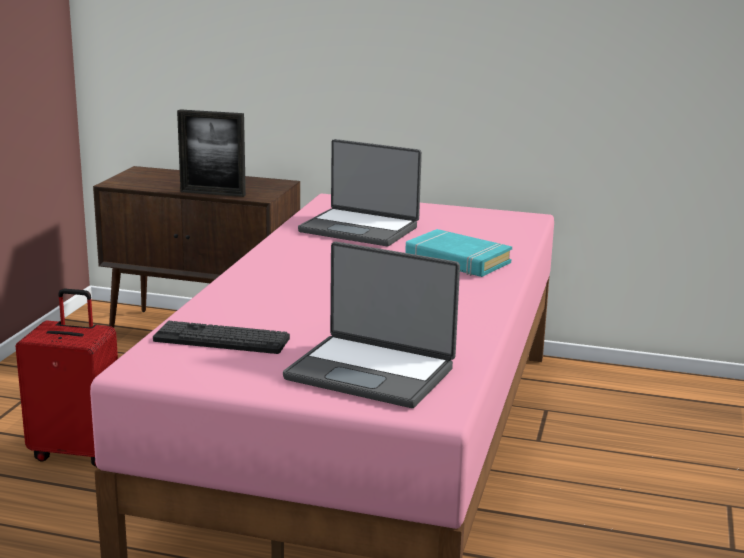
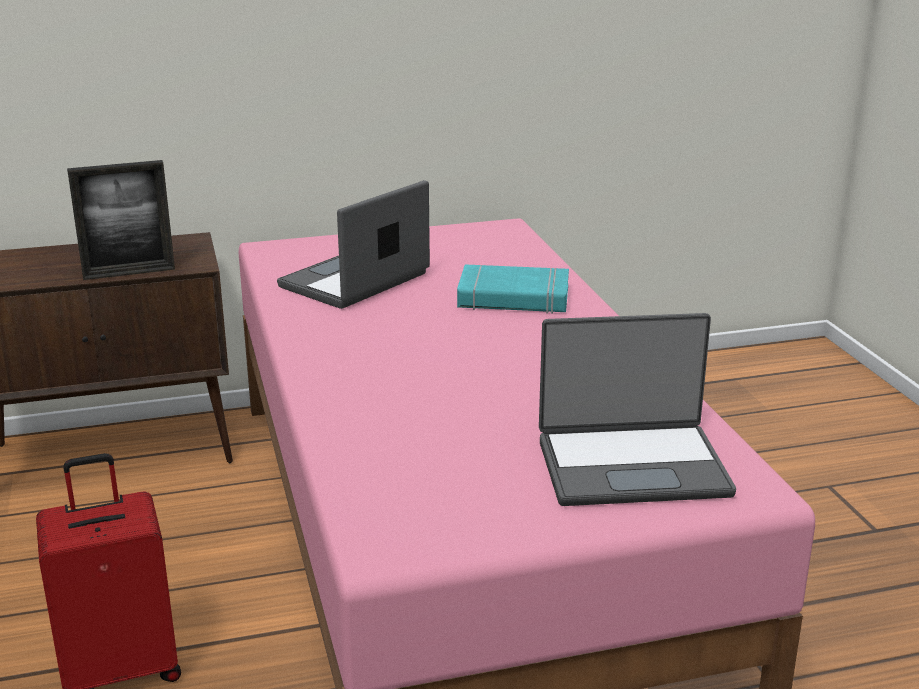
camera: 30 degrees left, 5 degrees up
keyboard [153,321,290,354] -> none
laptop [298,139,422,246] -> laptop turned 135 degrees clockwise [277,180,430,309]

